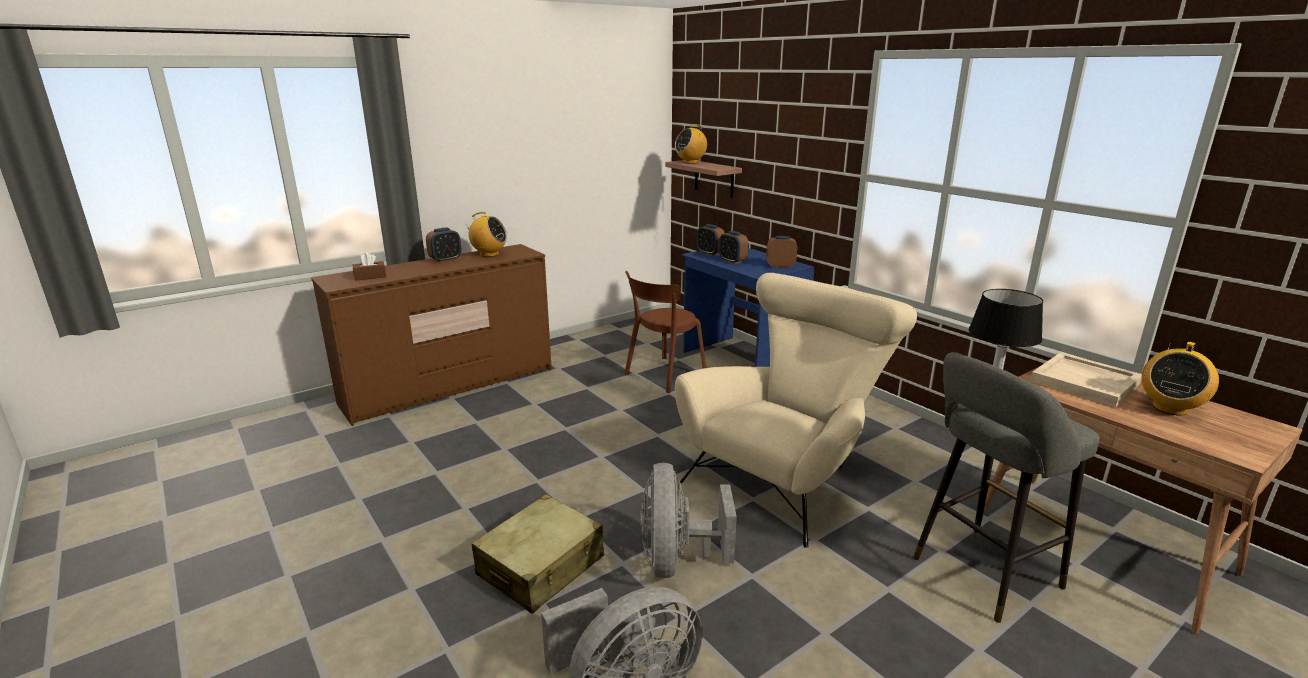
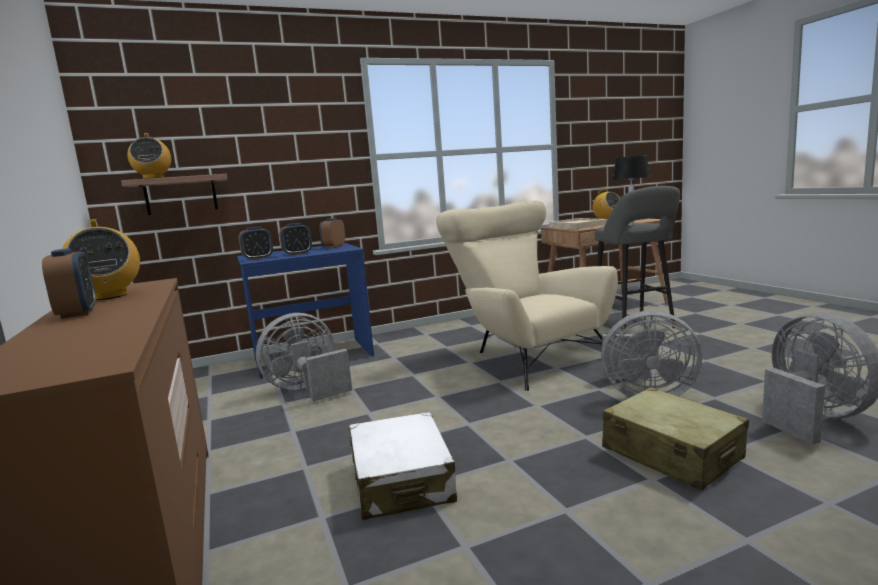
camera: 75 degrees left, 10 degrees down
brown tissue box [353,252,386,281] -> none
radio [463,212,507,257] -> radio turned 120 degrees clockwise [62,219,140,300]
brown chair [624,271,706,393] -> grey fan [256,313,352,401]
none -> white suitcase [349,412,457,520]

